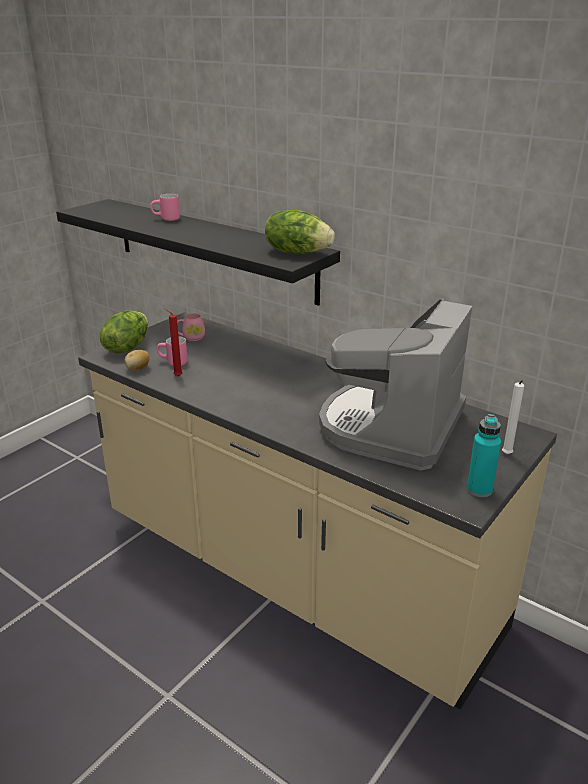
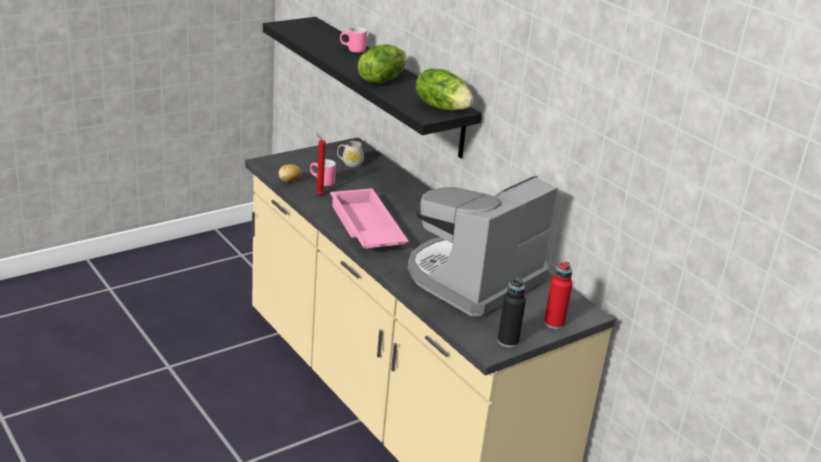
camera: 15 degrees right, 0 degrees up
lettuce [100,311,148,354] -> lettuce moved to [358,44,407,83]
pink mug [177,313,205,341] -> white mug [337,141,364,167]
turquoise bottle [467,414,501,497] -> black bottle [497,278,526,348]
white candle [502,380,524,454] -> red bottle [544,261,573,329]
none -> pink tray [330,188,409,249]

